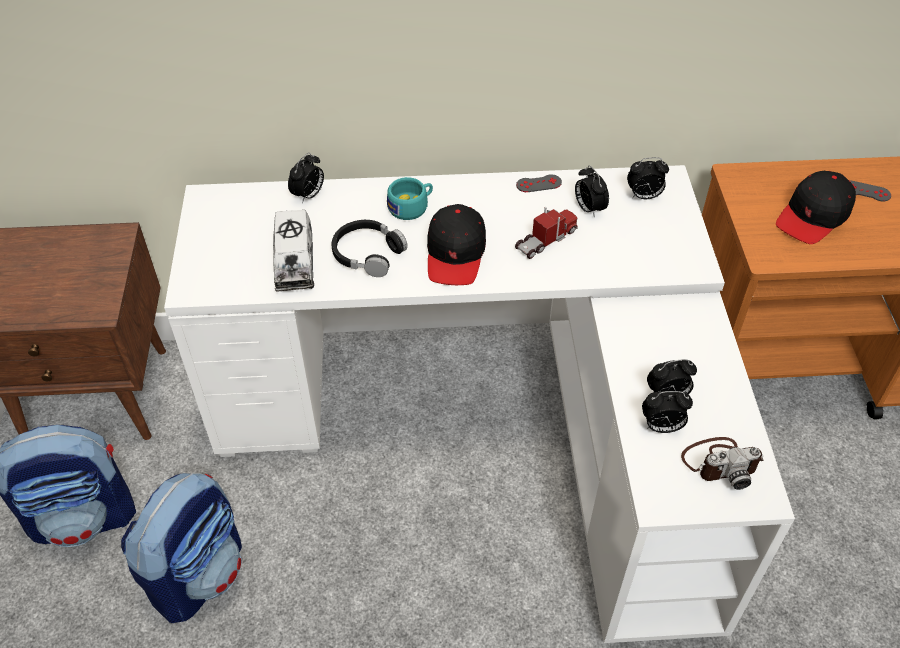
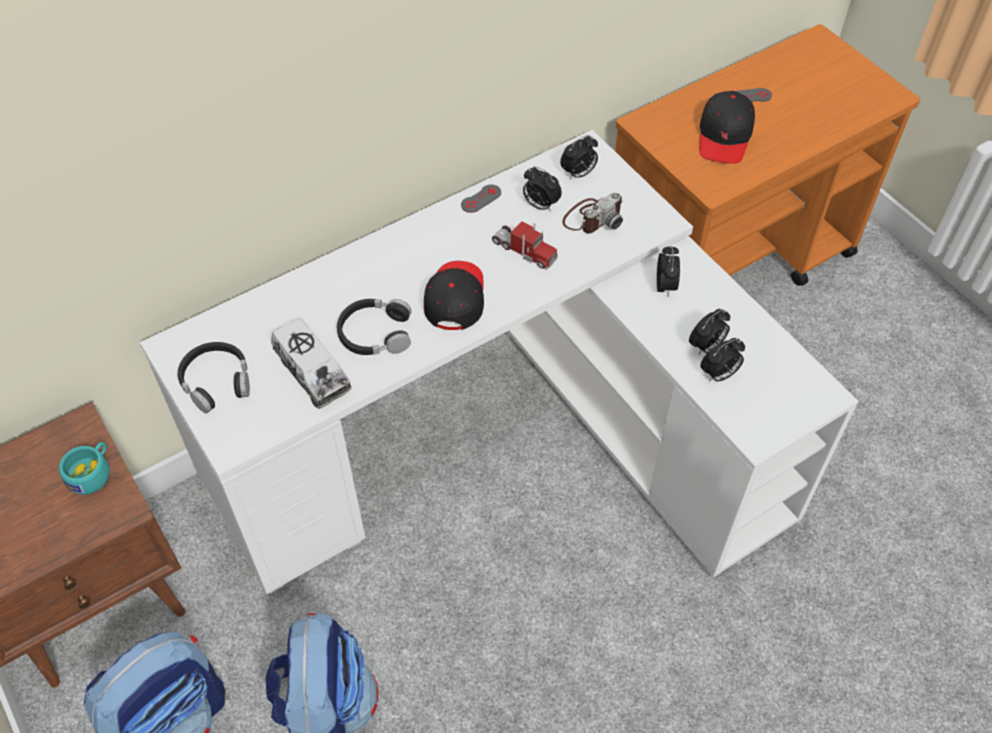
camera: 30 degrees left, 5 degrees up
alarm clock [288,153,324,203] -> alarm clock moved to [657,246,680,296]
turquoise cup [387,177,433,220] -> turquoise cup moved to [59,442,110,495]
black cap [427,204,486,285] -> black cap turned 150 degrees counterclockwise [424,261,484,330]
toy truck [515,207,578,259] -> toy truck turned 105 degrees clockwise [492,221,558,269]
camera [681,437,764,490] -> camera moved to [562,193,623,234]
none -> black headphones [177,342,250,413]

